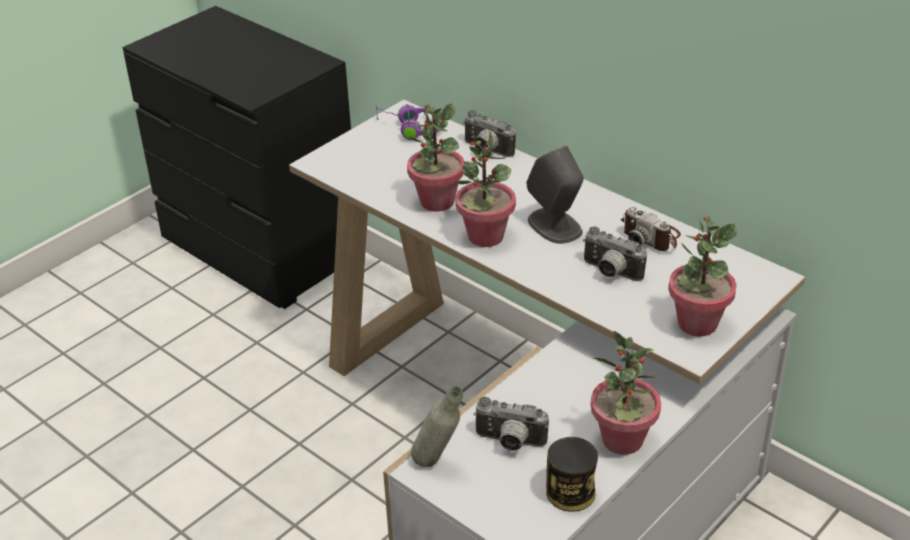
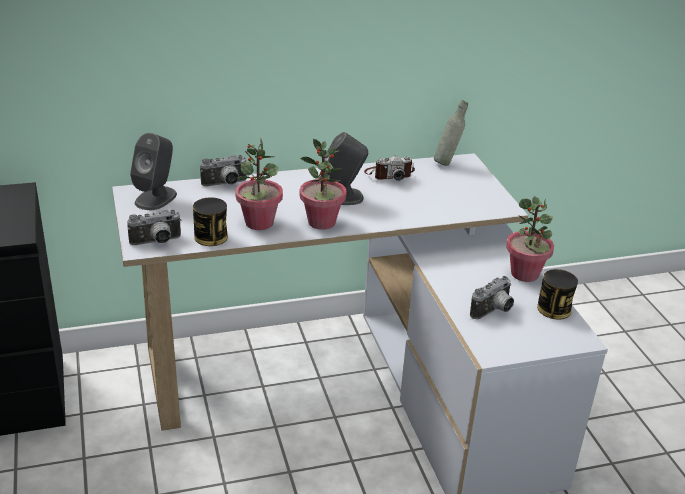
camera: 60 degrees left, 5 degrees down
purple headphones [376,104,440,140] -> grey speaker [130,133,177,210]
grey bottle [411,386,463,468] -> grey bottle moved to [434,100,468,166]
camera [583,226,647,281] -> camera moved to [127,210,182,245]
potted plant [668,216,737,336] -> none
none -> can [193,197,228,246]

